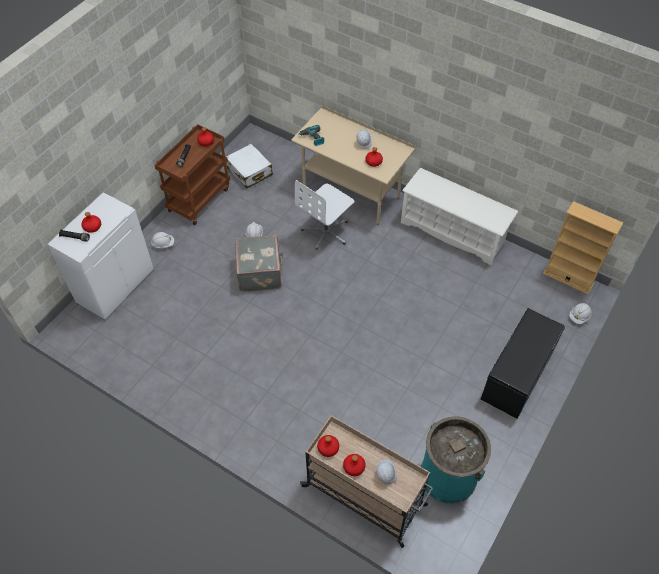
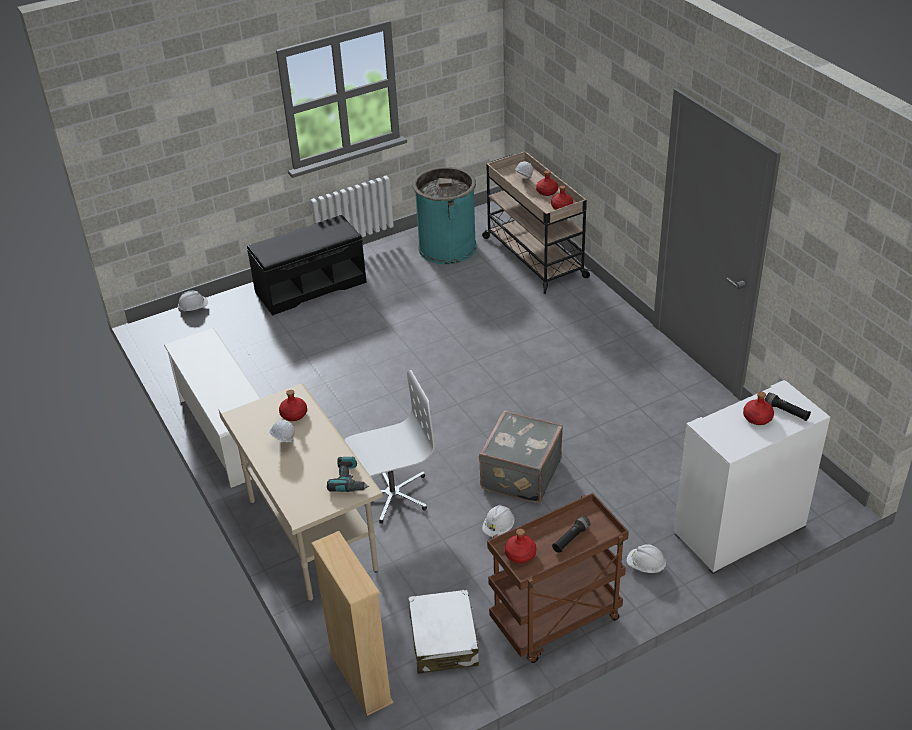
camera: 150 degrees left, 15 degrees down
beige bookcase [543,201,623,294] -> beige bookcase moved to [311,531,393,716]

